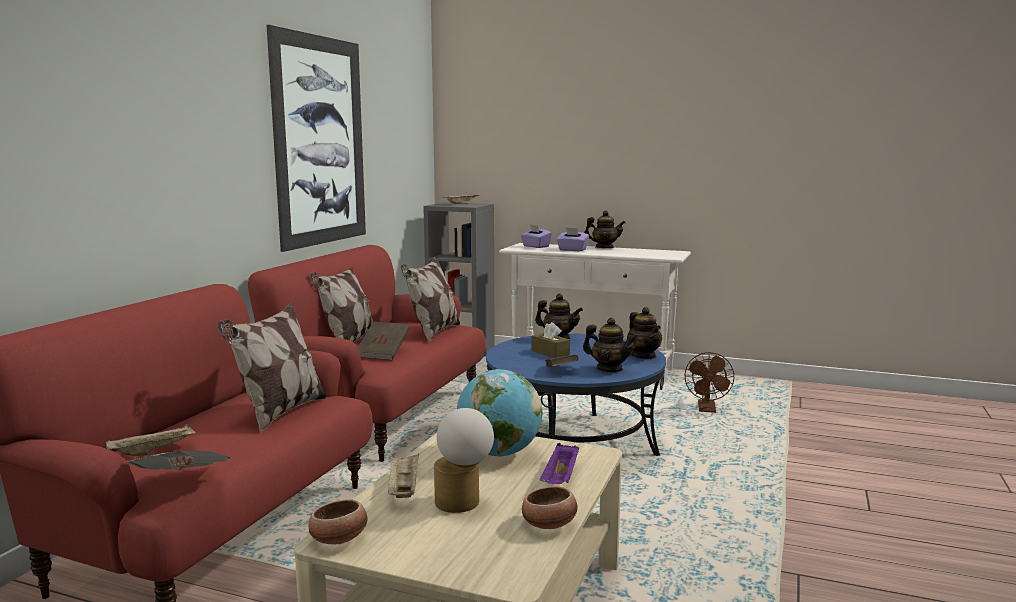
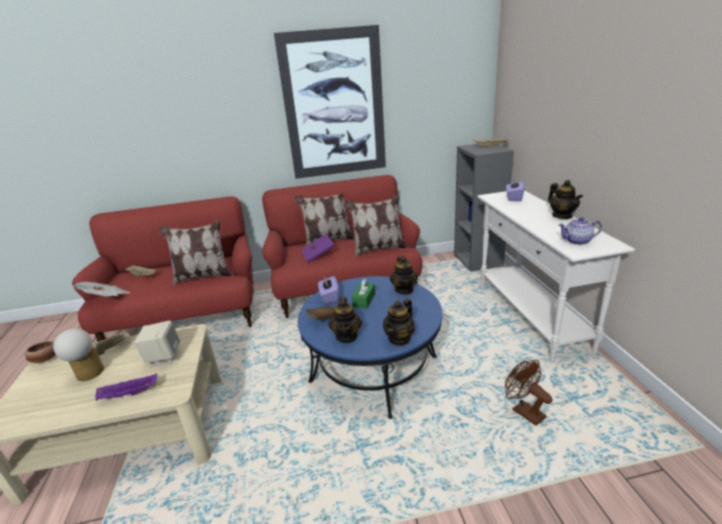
camera: 60 degrees right, 15 degrees up
brown book [358,322,410,360] -> purple book [301,233,335,263]
globe [457,369,542,457] -> beige speaker [134,320,180,367]
bowl [522,486,578,529] -> none
brown tissue box [531,322,570,358] -> green tissue box [352,279,375,309]
purple tissue box [556,227,589,251] -> purple tissue box moved to [318,276,339,304]
brown fan [685,352,734,413] -> brown fan turned 75 degrees clockwise [505,360,553,426]
none -> teapot [559,217,602,245]

